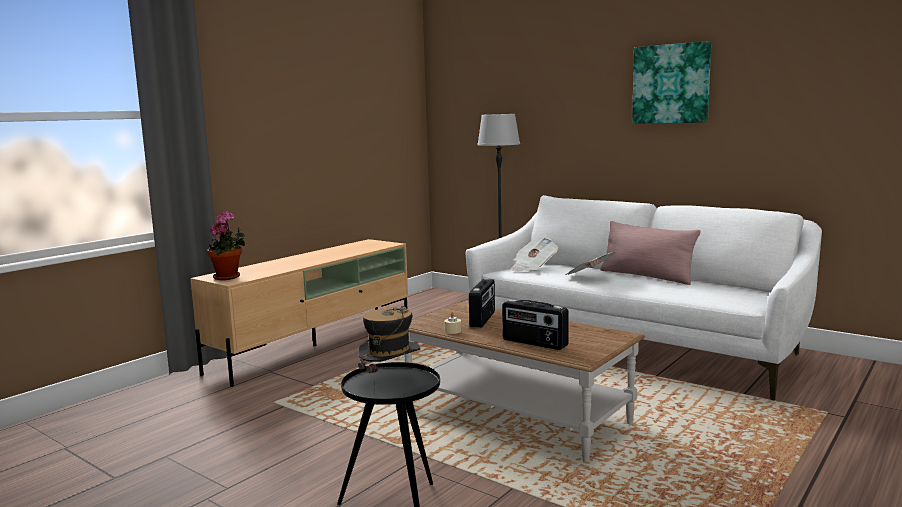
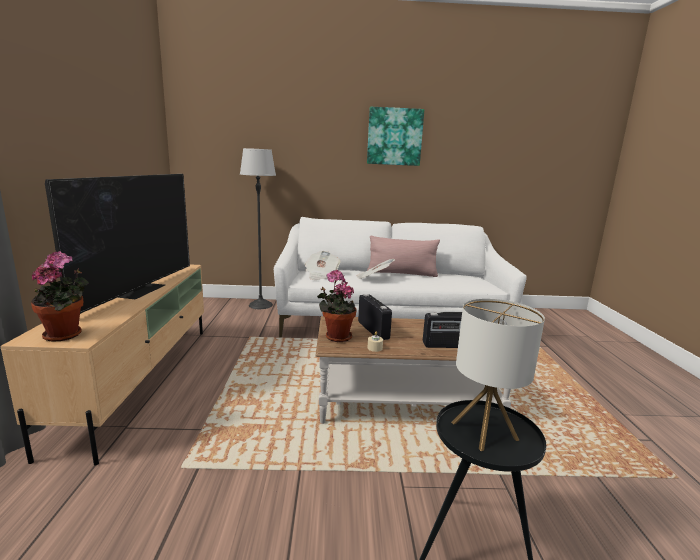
camera: 40 degrees left, 5 degrees up
hat [358,306,420,391] -> table lamp [451,299,545,451]
none -> television [45,174,190,314]
none -> potted plant [317,270,357,342]

